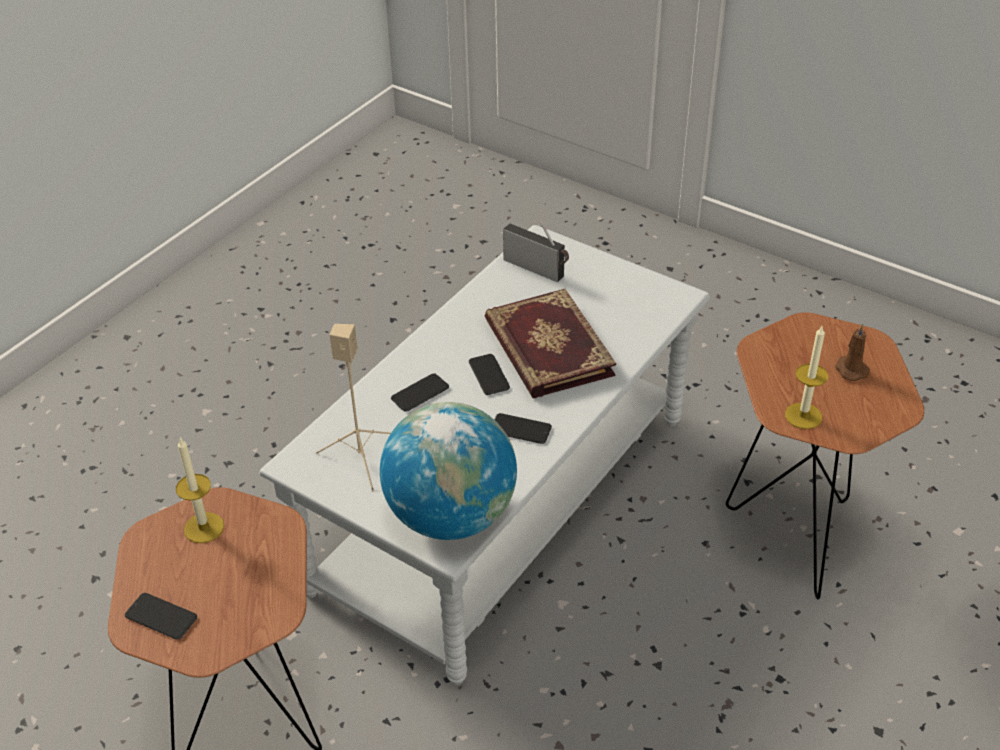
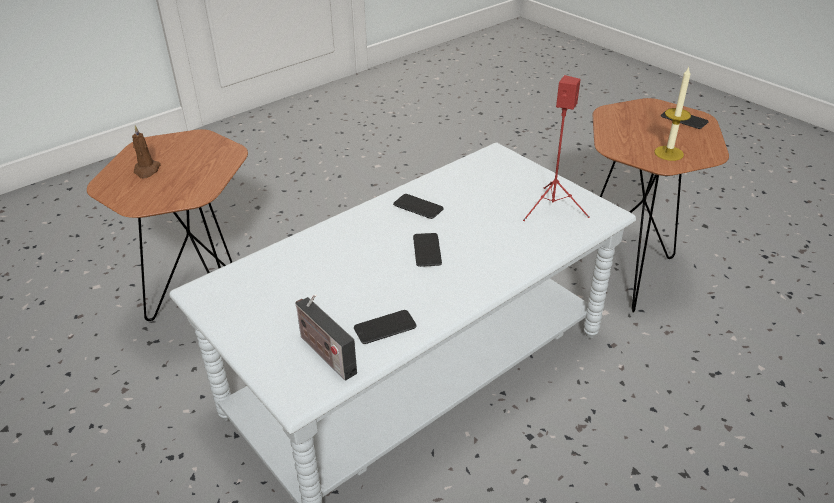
camera: 165 degrees left, 5 degrees down
beige speaker [316,324,391,492] -> red speaker [523,75,590,221]
globe [380,402,517,540] -> none
phone [391,373,449,412] -> phone moved to [354,310,417,344]
book [485,289,616,398] -> none
candle [785,326,828,429] -> none

